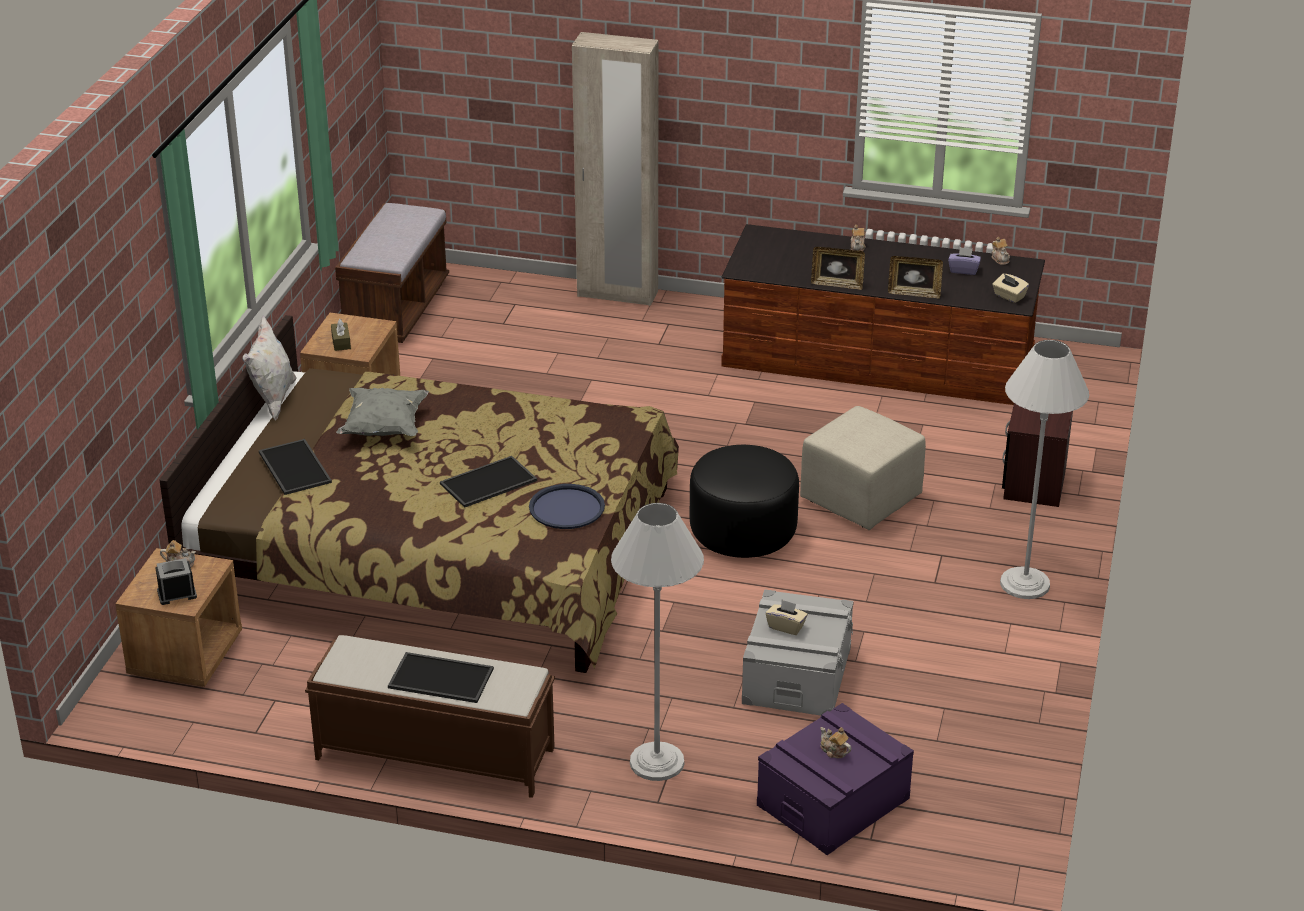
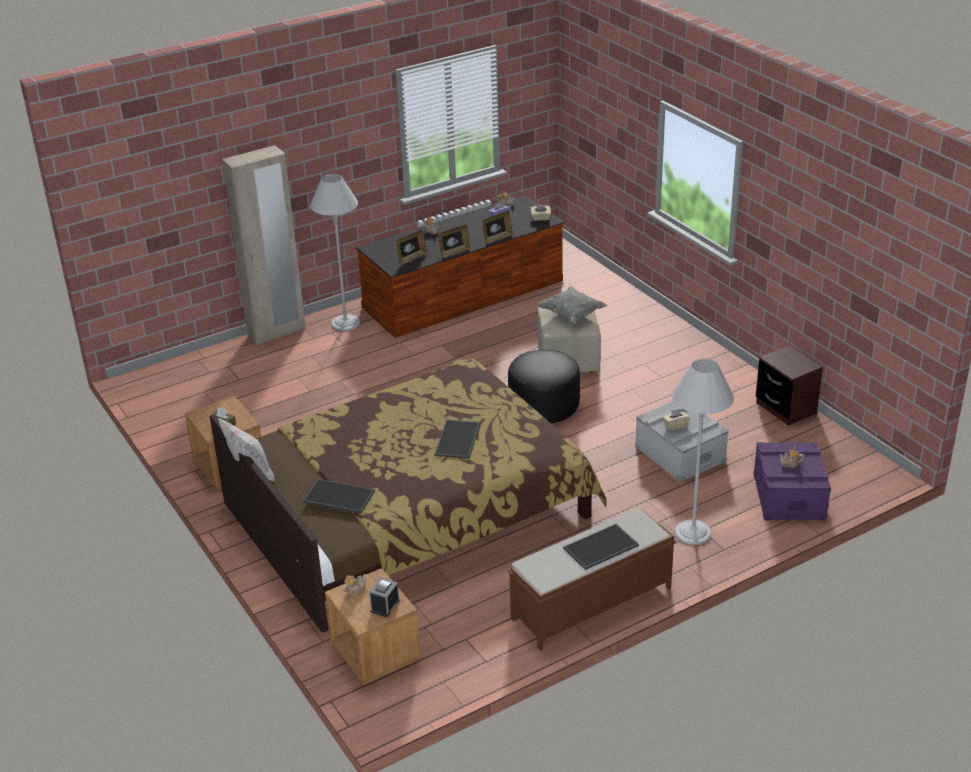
camera: 45 degrees left, 0 degrees up
brown bench [335,203,449,343] -> none
grey pillow [336,388,429,436] -> grey pillow moved to [536,286,607,323]
blue tray [529,484,605,529] -> none
white floor lamp [1000,340,1089,599] -> white floor lamp moved to [310,174,360,331]
brown nightstand [1002,403,1073,507] -> brown nightstand moved to [756,346,823,426]
none -> picture frame [396,230,428,265]

